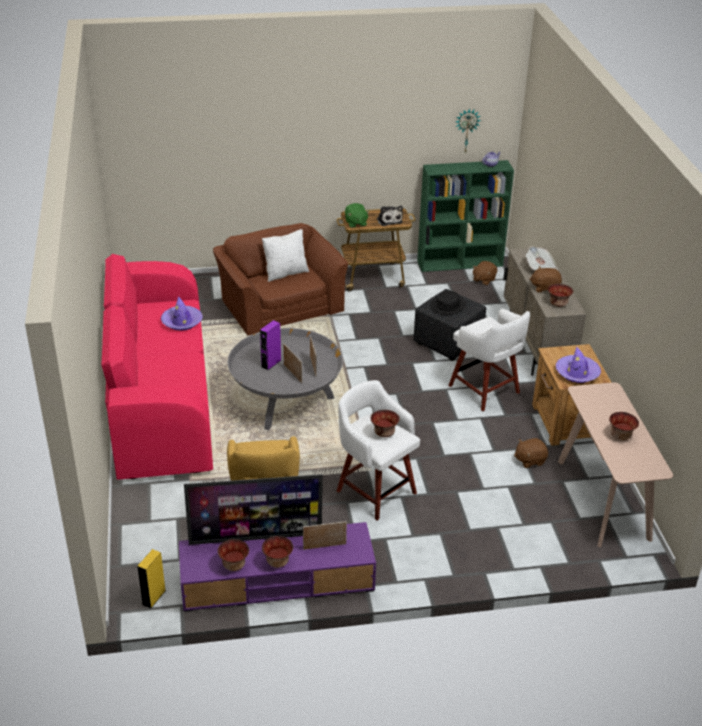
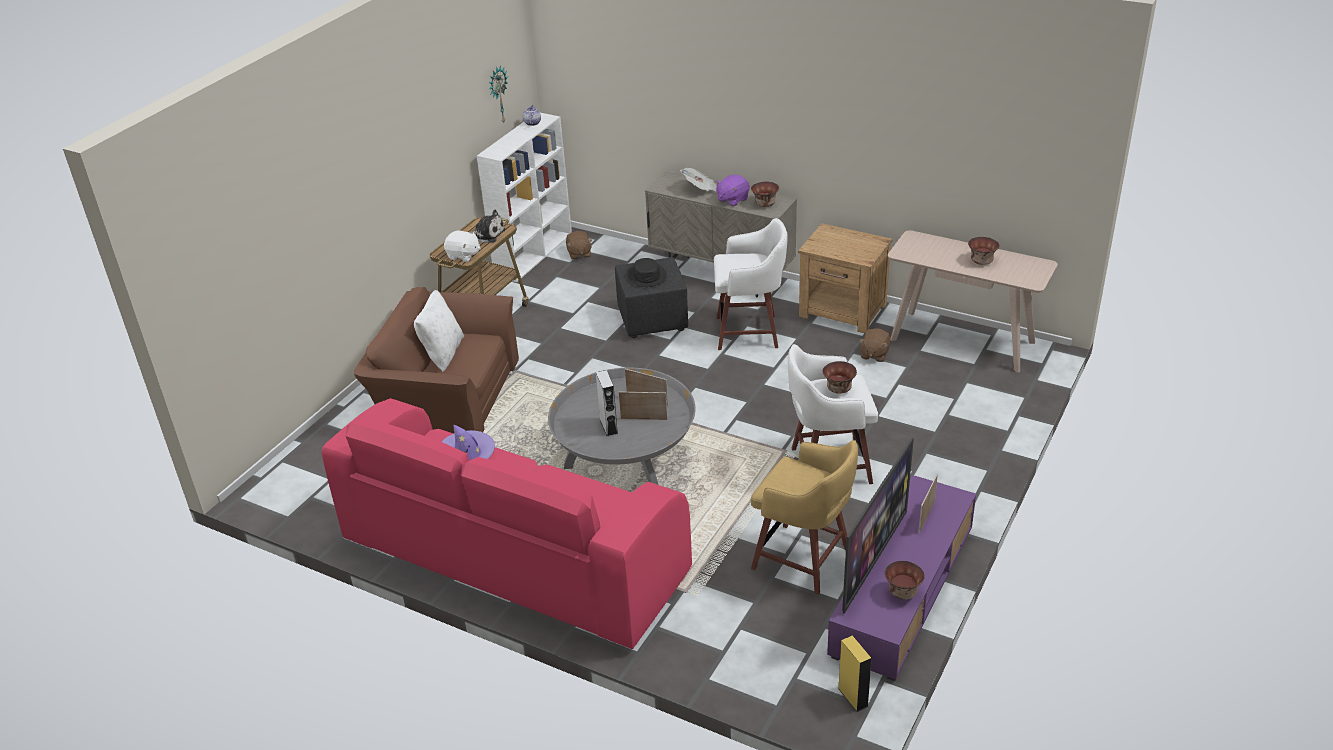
camera: 50 degrees left, 0 degrees up
purple speaker [260,320,281,371] -> grey speaker [596,370,618,437]
bowl [262,536,293,568] -> none
green plush toy [345,203,370,228] -> white plush toy [444,230,481,262]
green bookcase [417,160,514,272] -> white bookcase [477,113,572,282]
brown plush toy [529,266,562,293] -> purple plush toy [716,175,750,206]
purple hat [556,347,601,383] -> none

